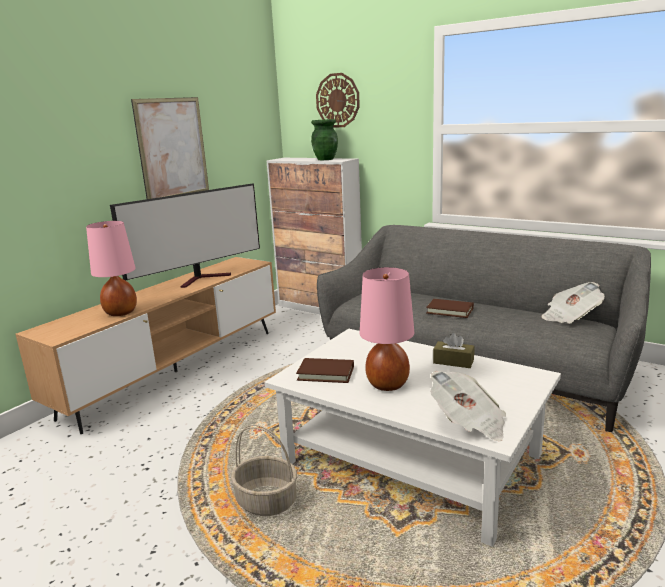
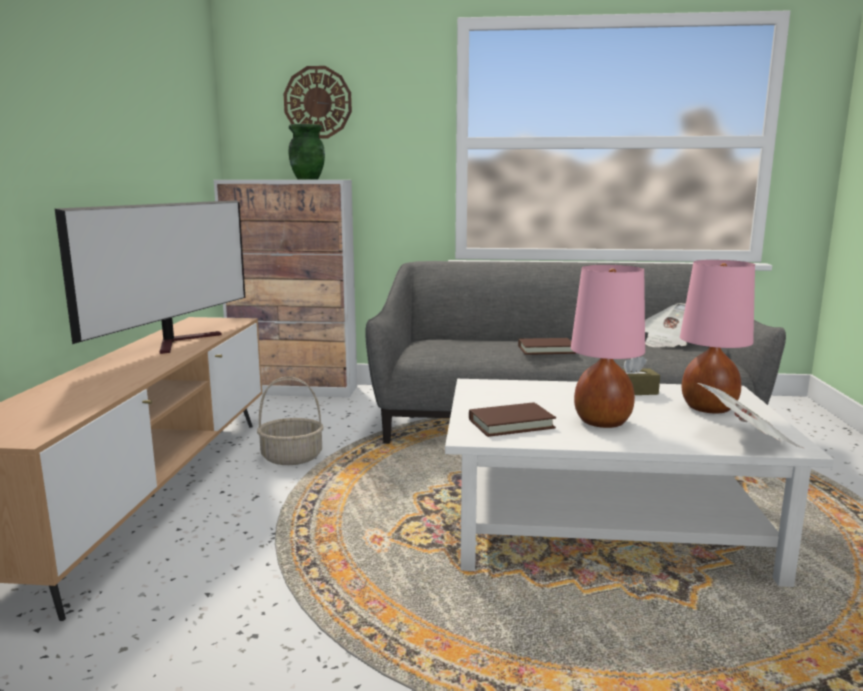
camera: 30 degrees left, 5 degrees down
pink table lamp [86,221,137,316] -> pink table lamp moved to [680,260,755,413]
picture [131,97,209,199] -> none
basket [231,425,297,516] -> basket moved to [257,377,324,465]

